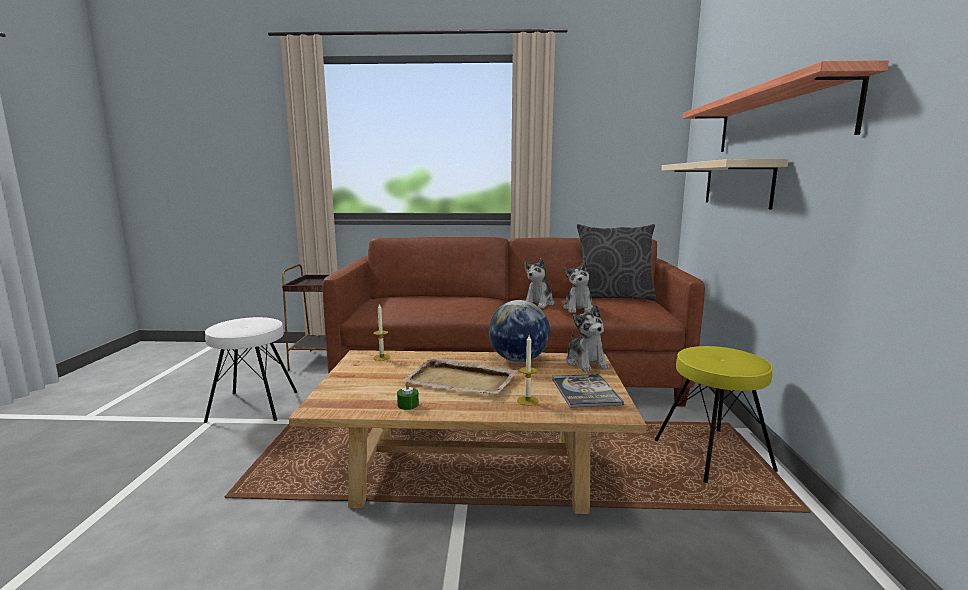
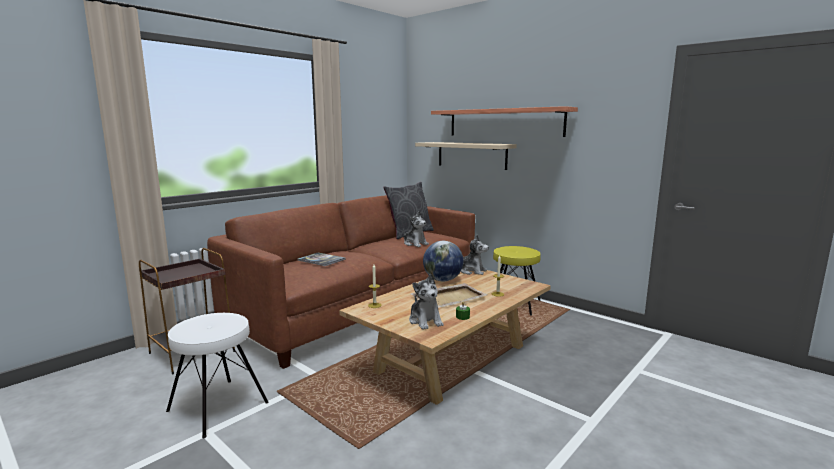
camera: 50 degrees left, 0 degrees up
plush toy [524,258,555,308] -> plush toy moved to [409,274,444,330]
book [552,374,624,408] -> book moved to [297,253,346,266]

